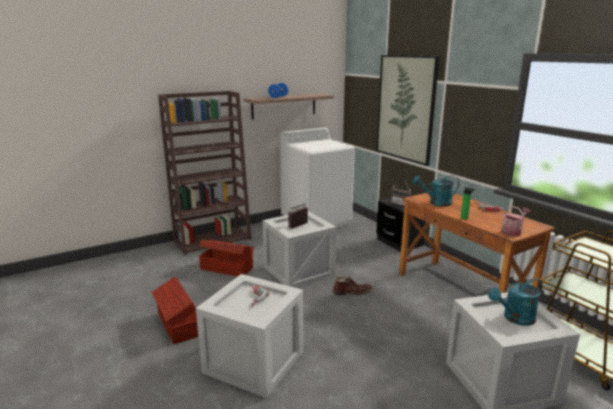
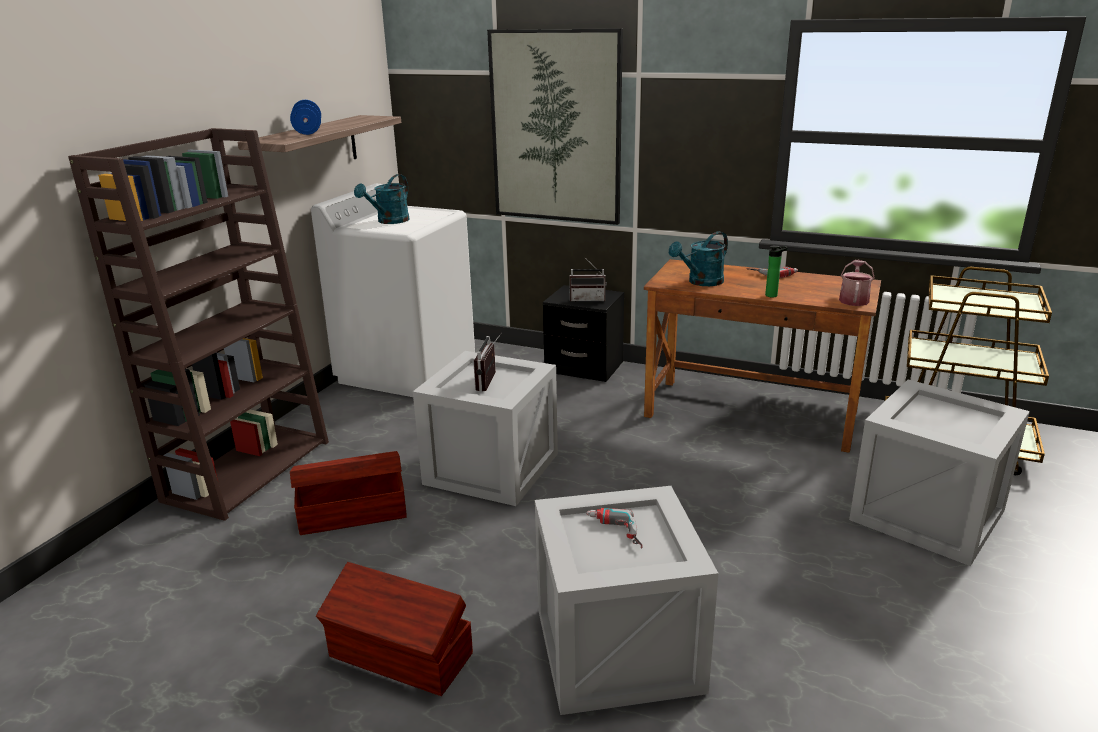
camera: 35 degrees left, 5 degrees up
brown boot [333,276,373,295] -> none
turquoise watering can [488,278,542,326] -> turquoise watering can moved to [354,174,410,224]

